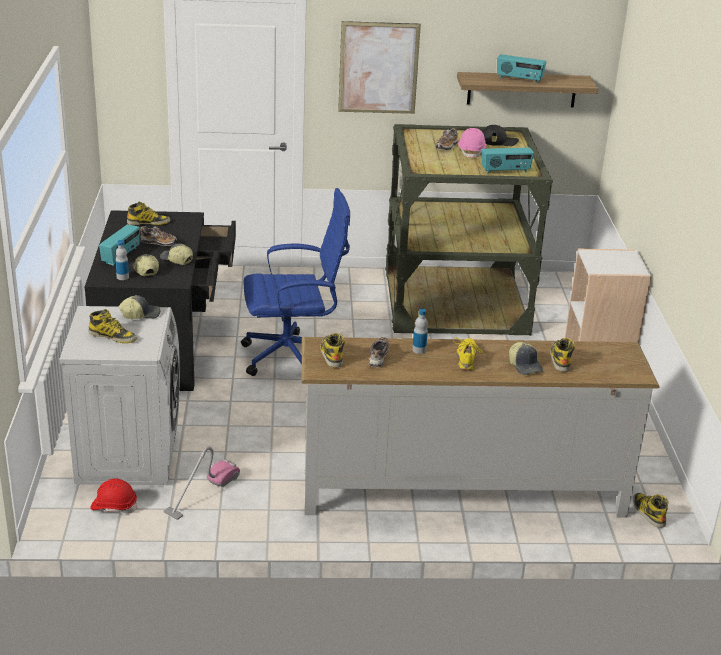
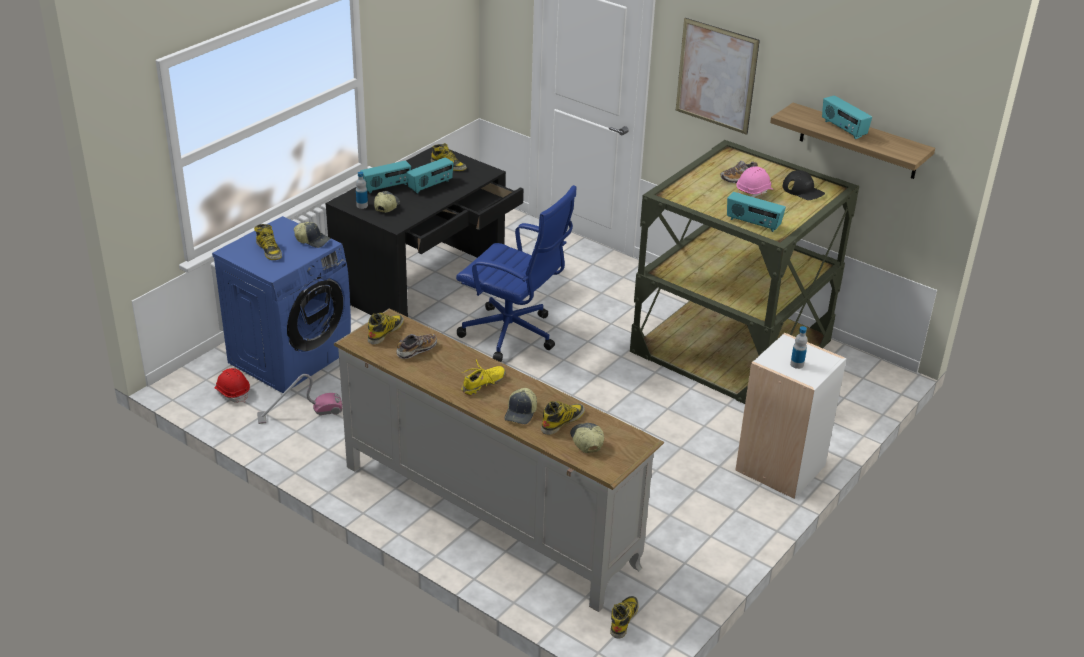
camera: 40 degrees right, 5 degrees up
white washing machine [59,306,180,485] -> blue washing machine [212,216,351,393]
shoe [140,226,177,246] -> radio [406,157,454,194]
cap [160,244,193,265] -> cap moved to [570,423,604,453]
bottle [412,309,428,354] -> bottle moved to [790,326,808,369]

